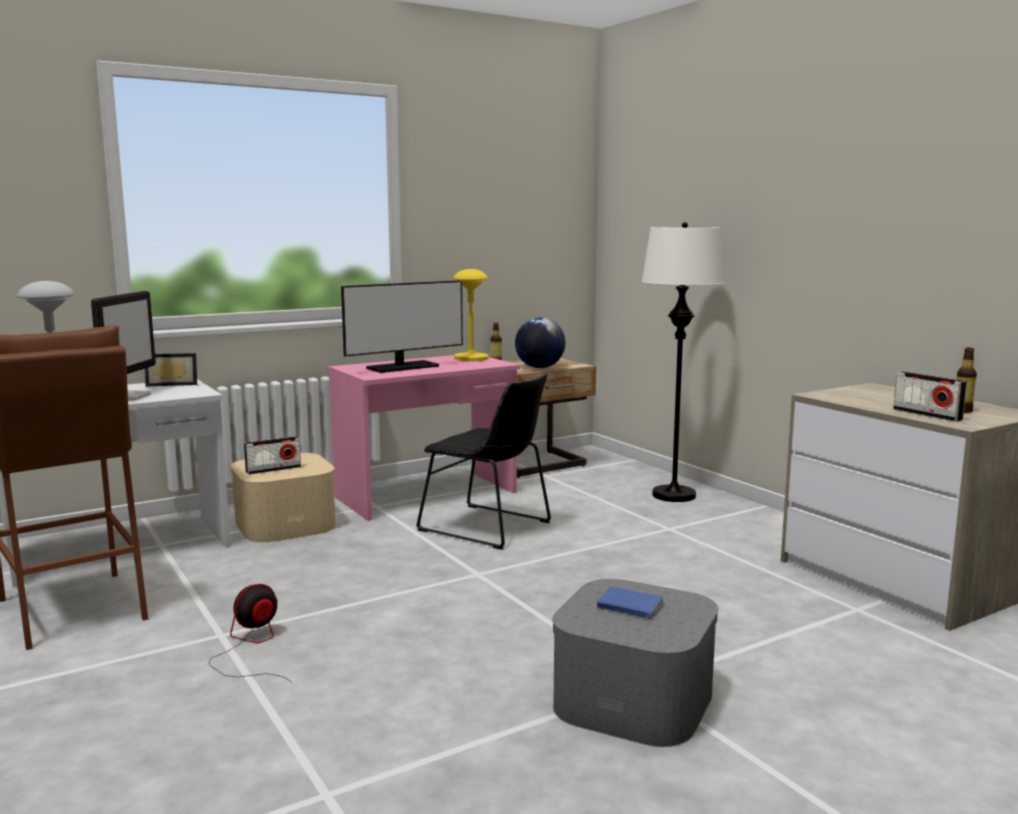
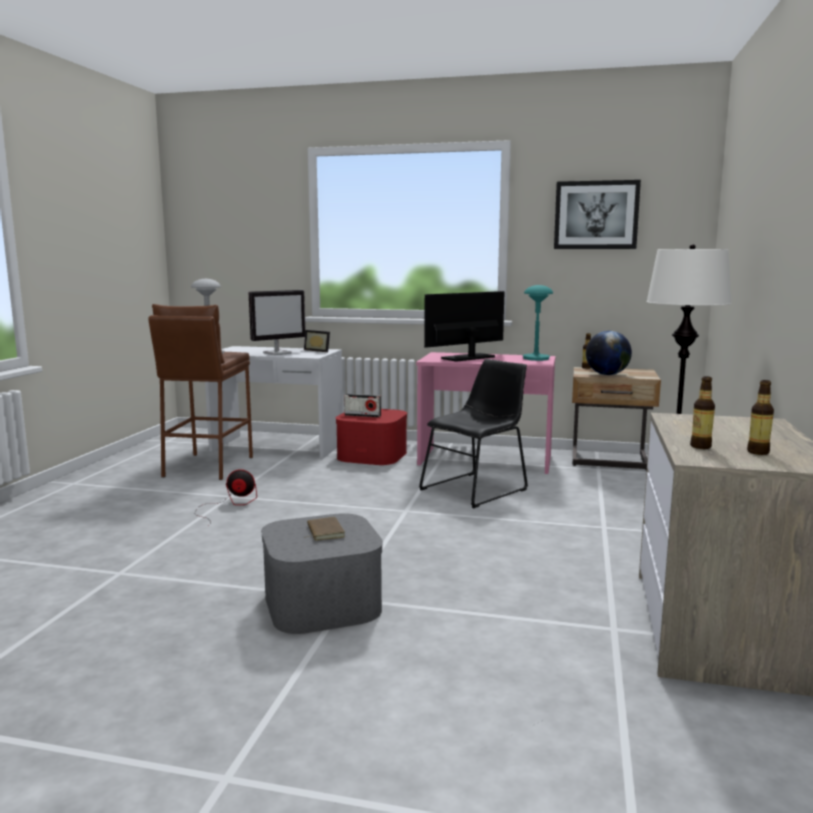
camera: 45 degrees right, 0 degrees up
beige storage box [230,453,336,543] -> red storage box [336,409,407,465]
monitor [341,280,463,373] -> monitor turned 135 degrees clockwise [424,291,505,362]
black chair [416,373,551,550] -> black chair turned 120 degrees counterclockwise [419,359,528,508]
yellow table lamp [453,269,489,361] -> turquoise table lamp [522,285,553,361]
blue book [597,587,664,619] -> brown book [307,517,345,541]
radio [893,371,967,421] -> bottle [690,376,715,449]
none -> picture [554,180,641,249]

